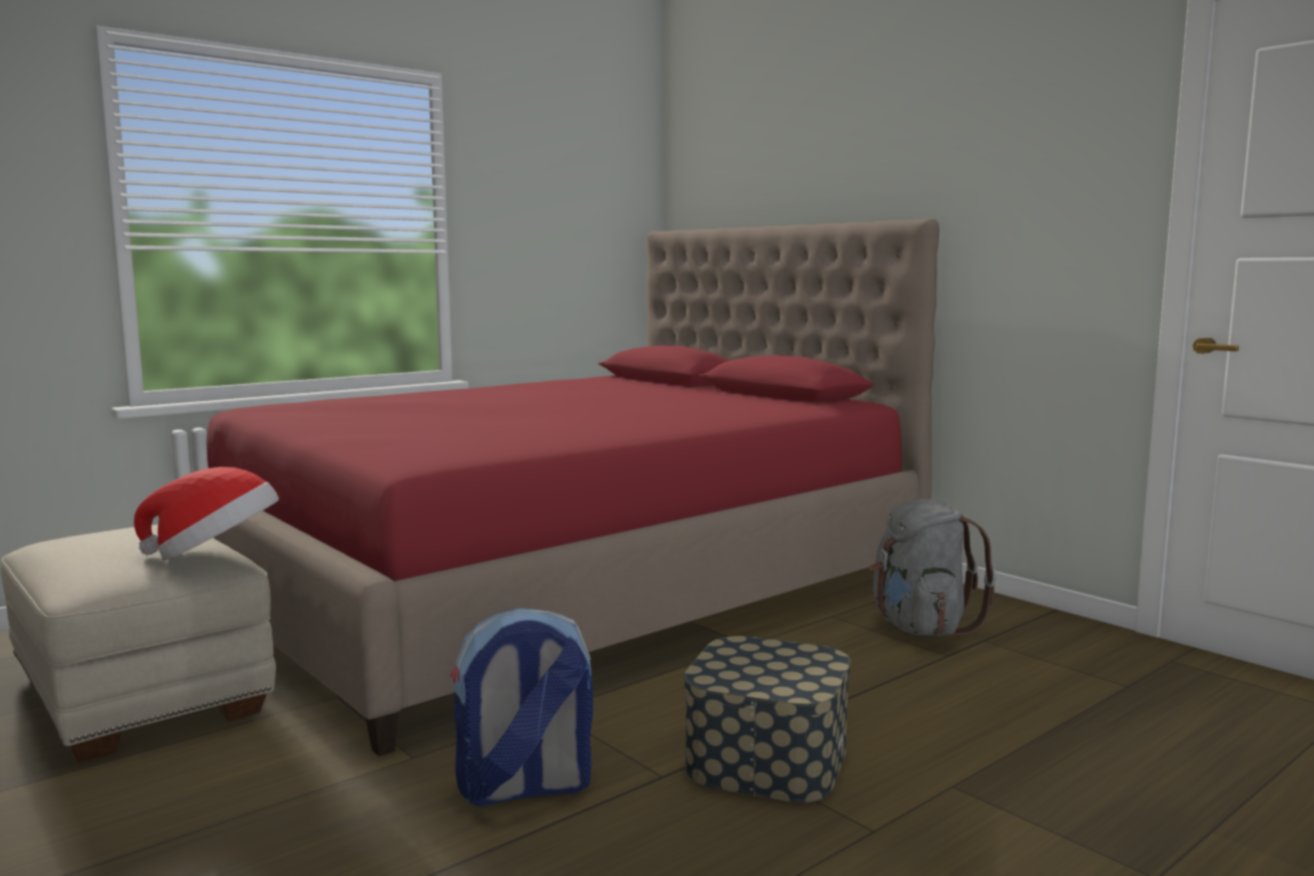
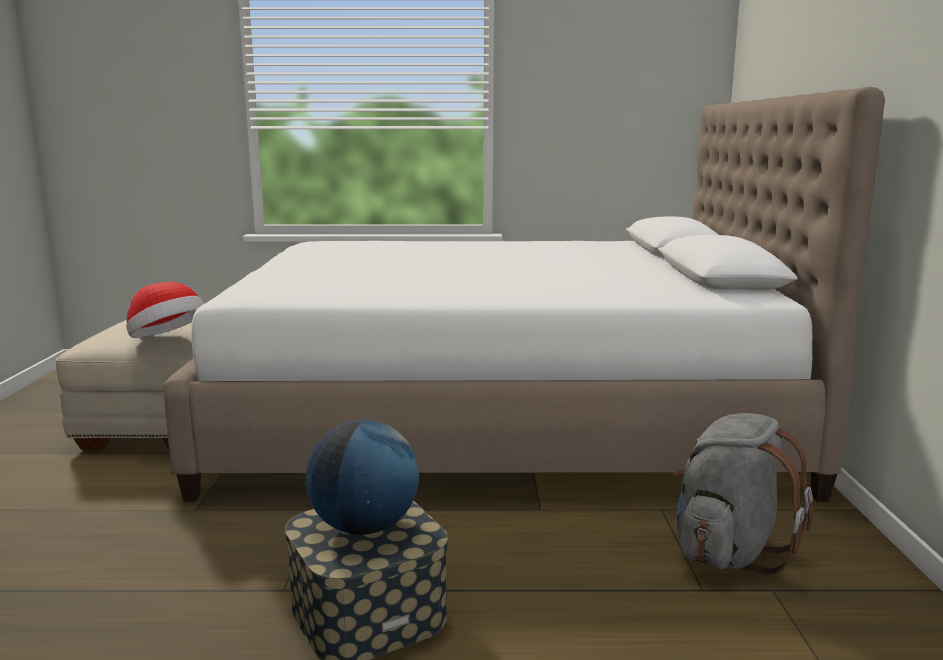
camera: 40 degrees right, 5 degrees up
red bed [206,219,939,756] -> white bed [164,87,885,502]
backpack [450,608,593,806] -> none
none -> globe [306,420,419,535]

